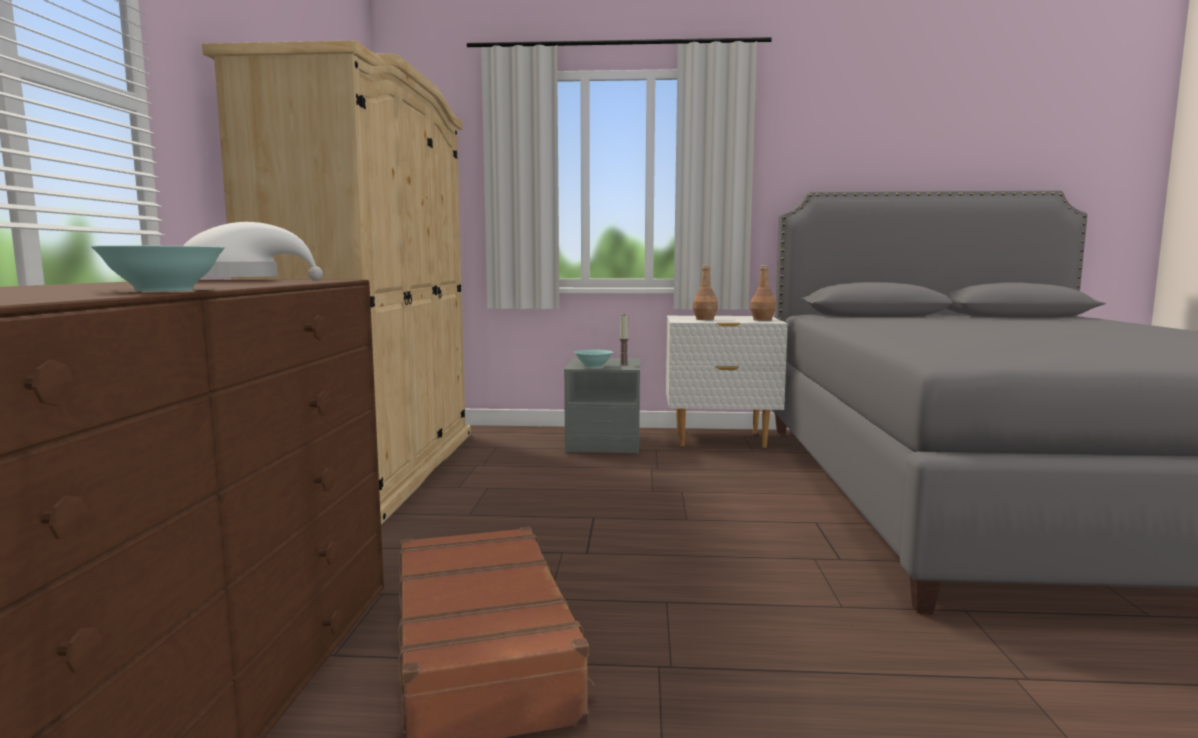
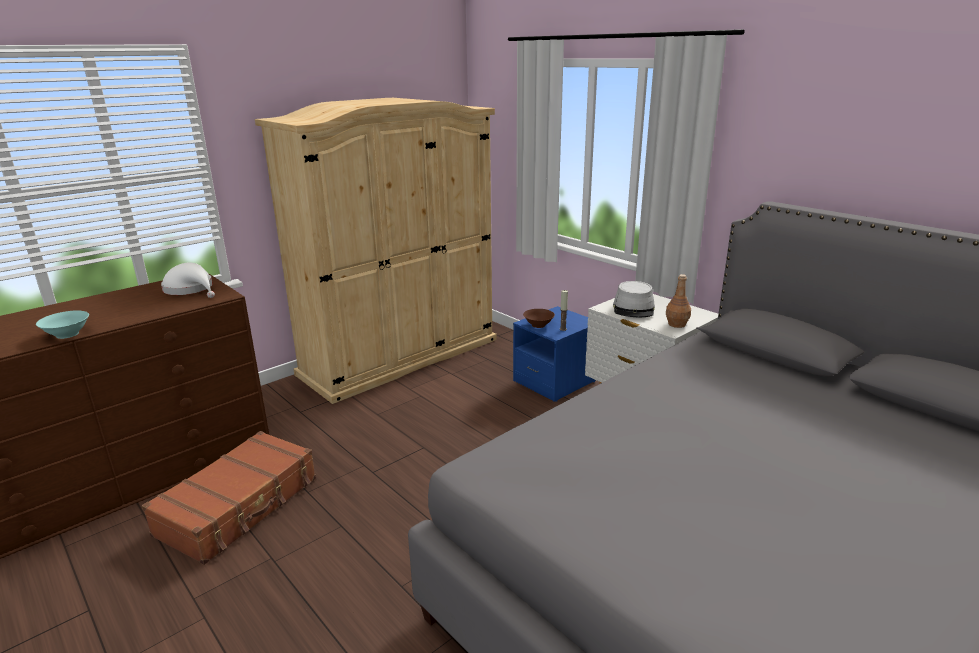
camera: 45 degrees right, 15 degrees up
grey nightstand [564,358,640,454] -> blue nightstand [513,306,596,402]
turquoise bowl [574,350,613,368] -> brown bowl [523,309,555,328]
brown bottle [693,265,718,320] -> grey hat [613,281,655,317]

